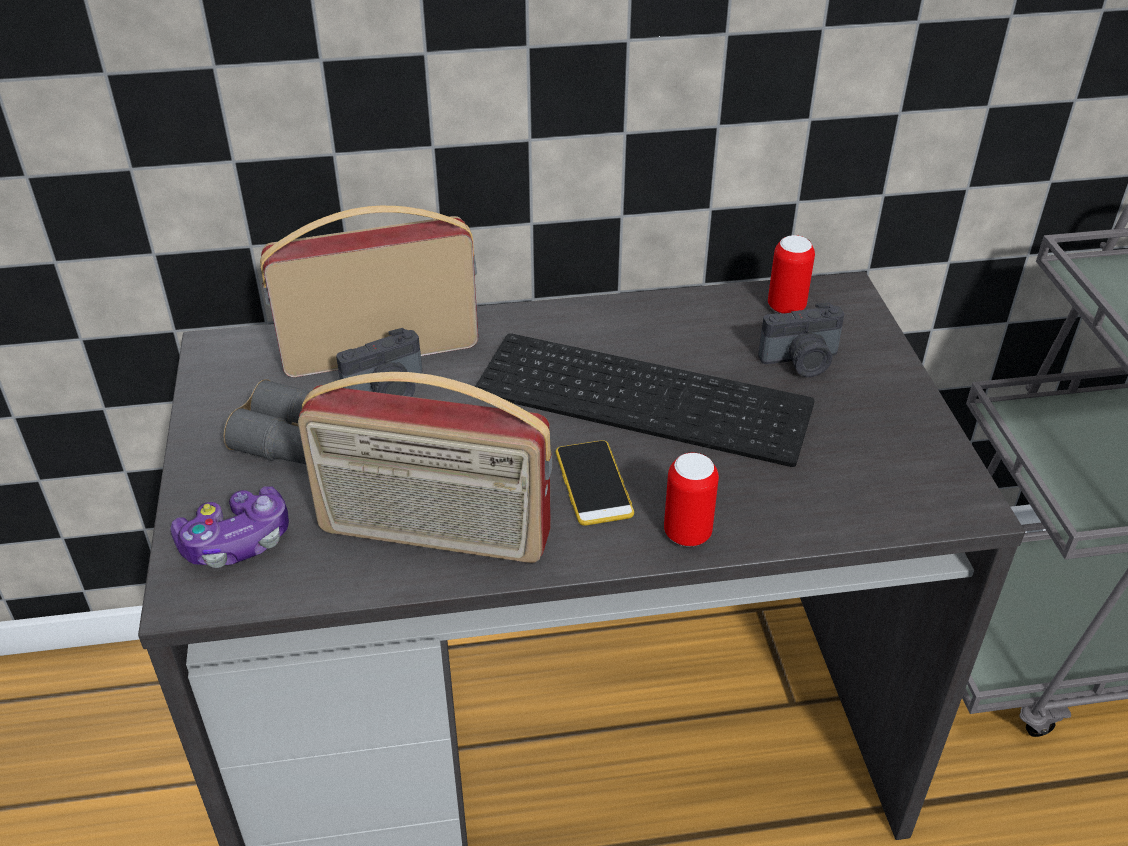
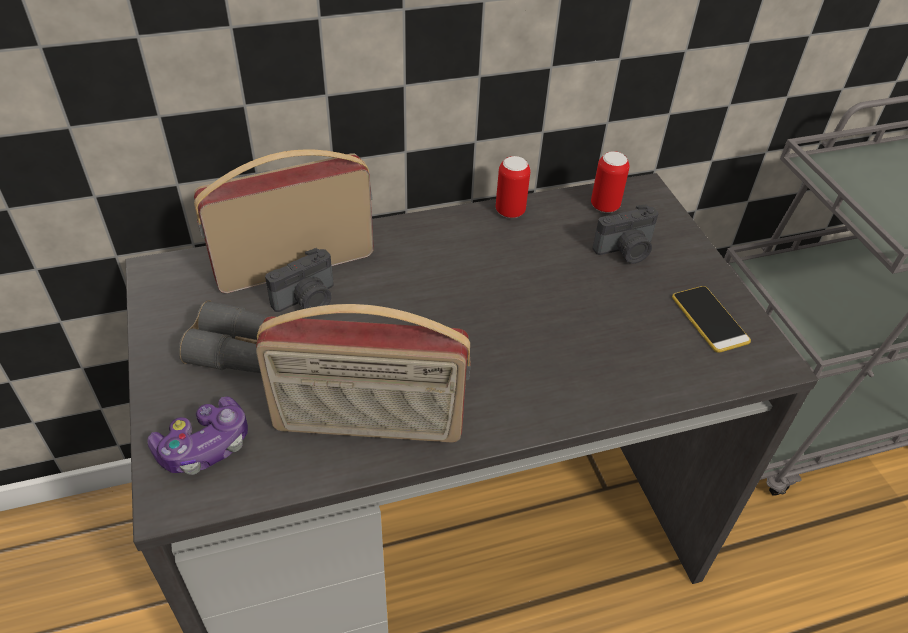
camera: 10 degrees left, 5 degrees up
keyboard [475,333,815,467] -> none
phone [556,440,634,526] -> phone moved to [672,286,751,353]
can [664,453,719,547] -> can moved to [496,156,531,218]

